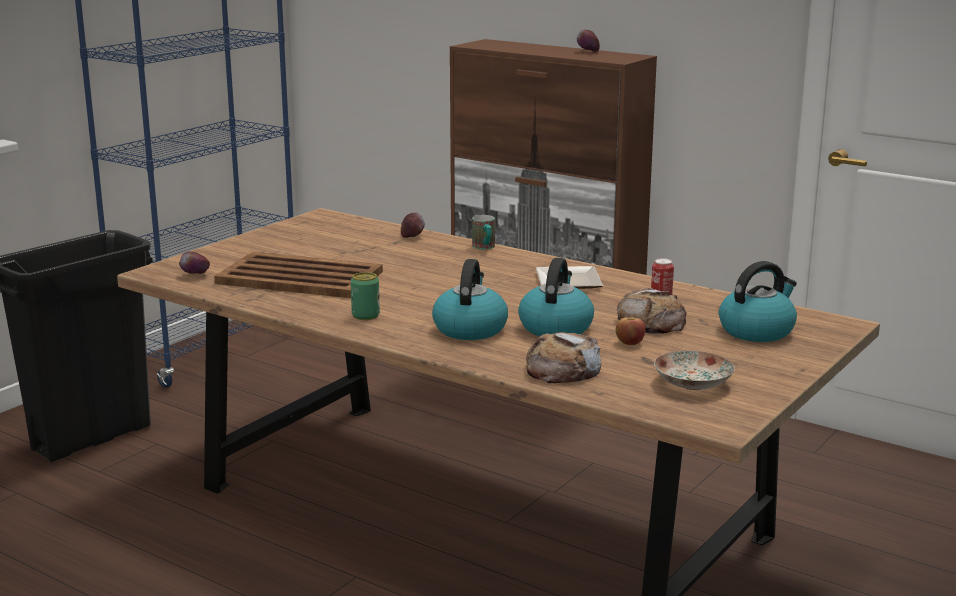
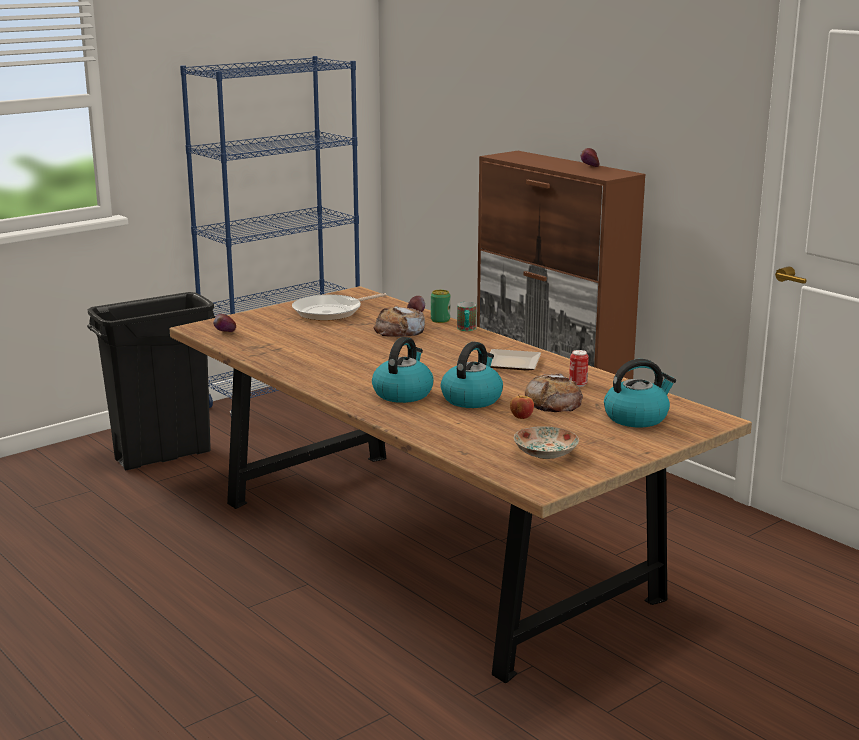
camera: 15 degrees right, 0 degrees up
brown tray [214,252,383,298] -> none
can [351,272,380,320] -> can moved to [431,290,450,323]
bread [526,332,601,383] -> bread moved to [374,306,425,337]
none -> frying pan [292,293,387,321]

